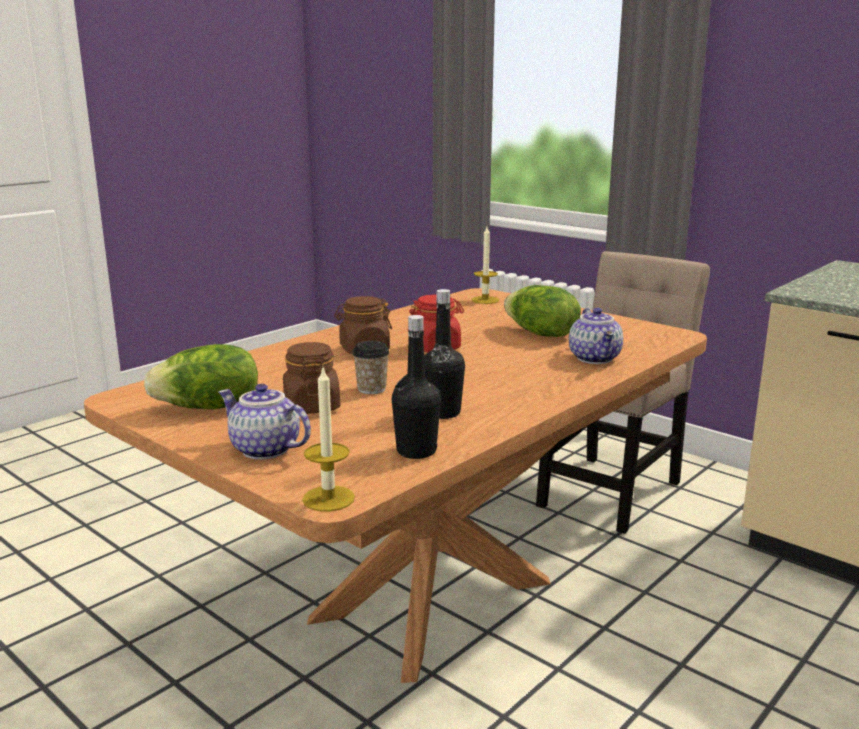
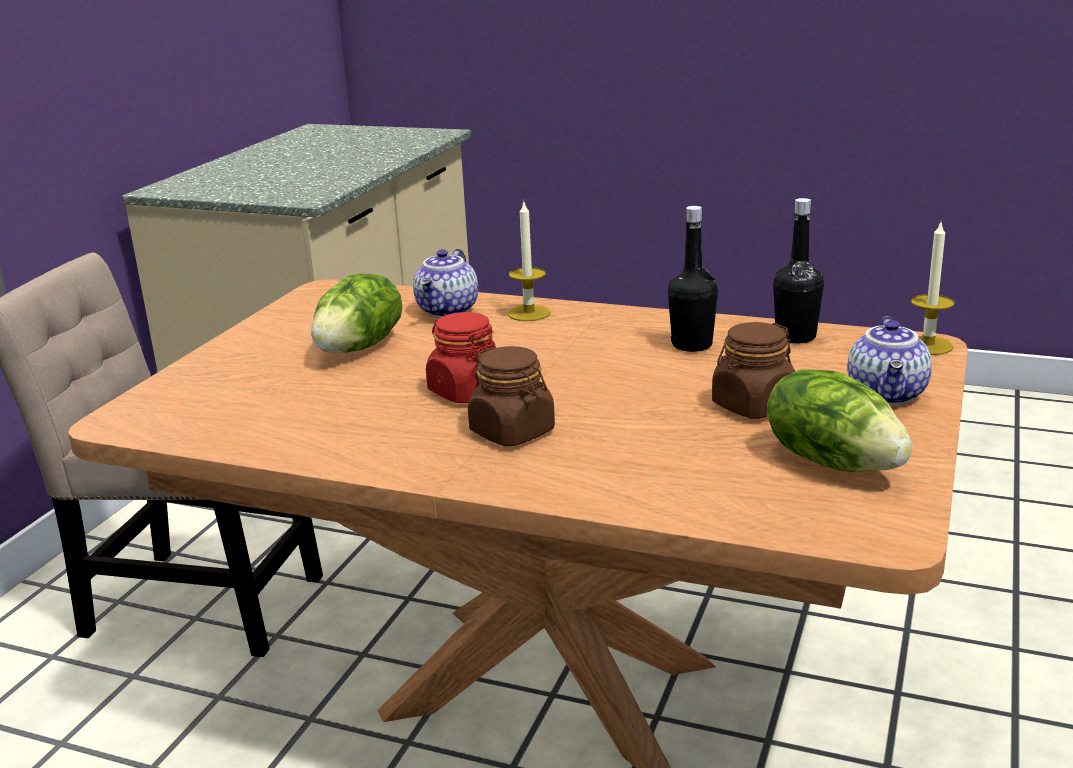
camera: 110 degrees left, 5 degrees up
cup [352,341,390,394] -> none
candle [471,227,499,304] -> candle moved to [508,202,551,321]
teapot [569,308,623,364] -> teapot turned 135 degrees clockwise [413,249,478,318]

